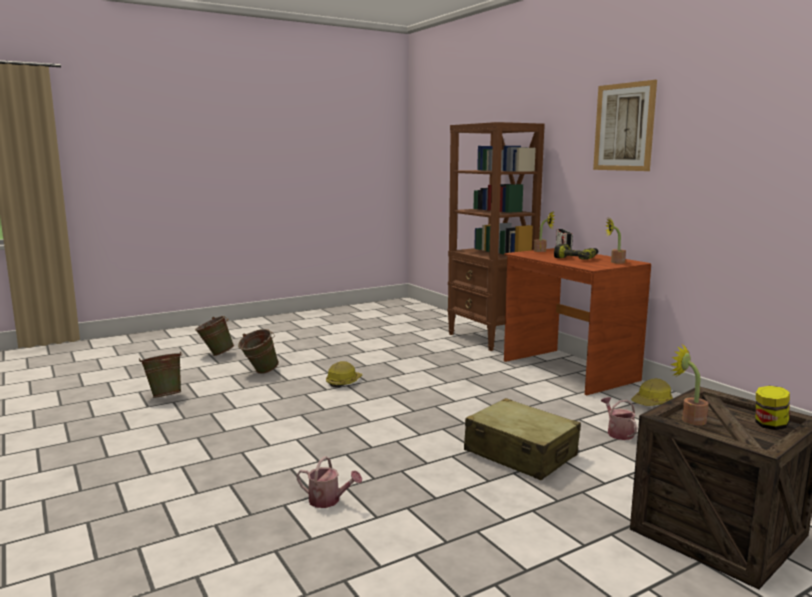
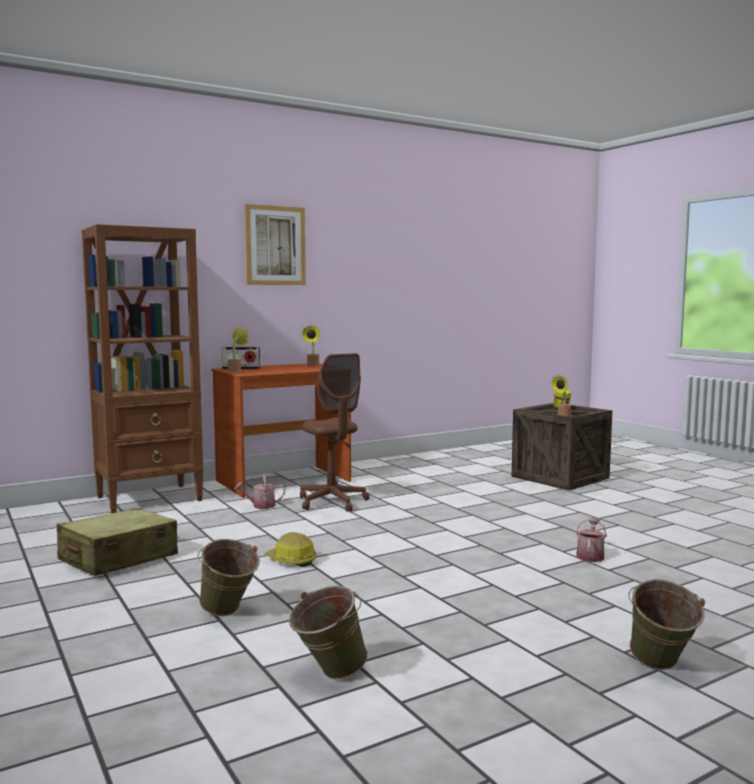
camera: 90 degrees left, 5 degrees down
green bucket [195,316,234,356] -> green bucket moved to [629,579,705,670]
beige suitcase [464,398,581,480] -> beige suitcase moved to [57,508,178,576]
power drill [554,244,598,260] -> none
watering can [601,397,638,440] -> watering can moved to [234,474,285,509]
hard hat [631,378,673,406] -> none
none -> brown office chair [300,353,370,512]

